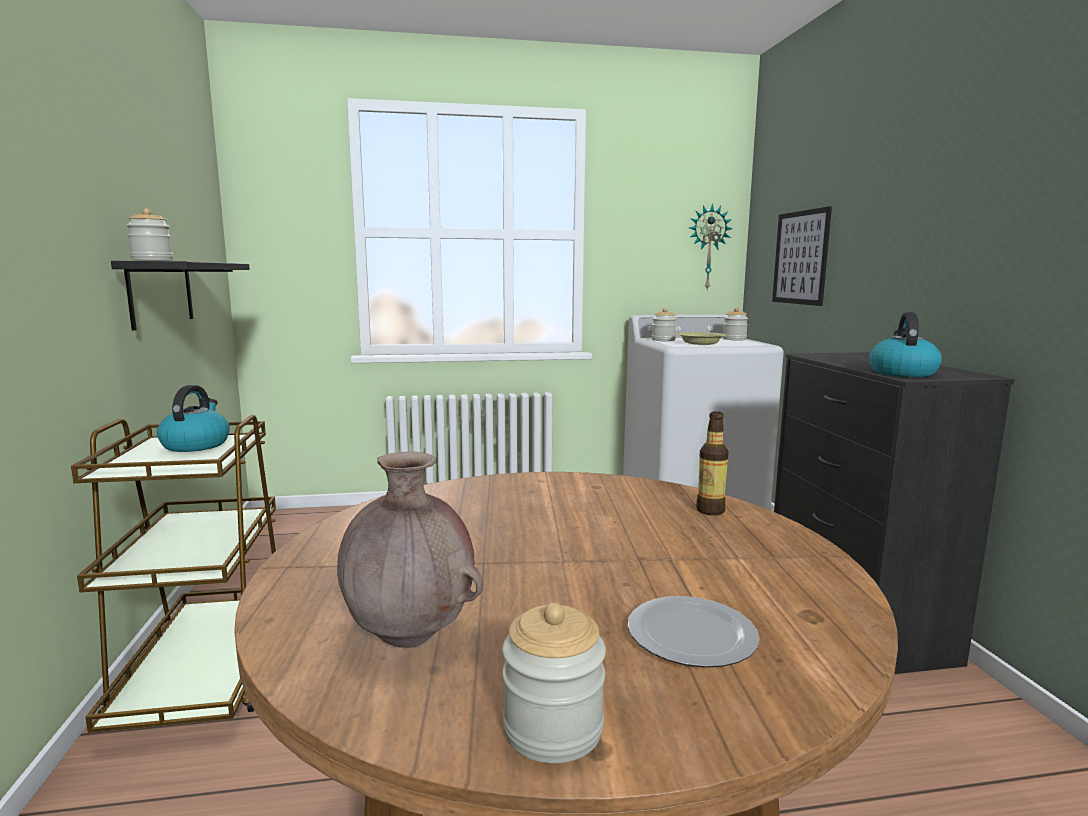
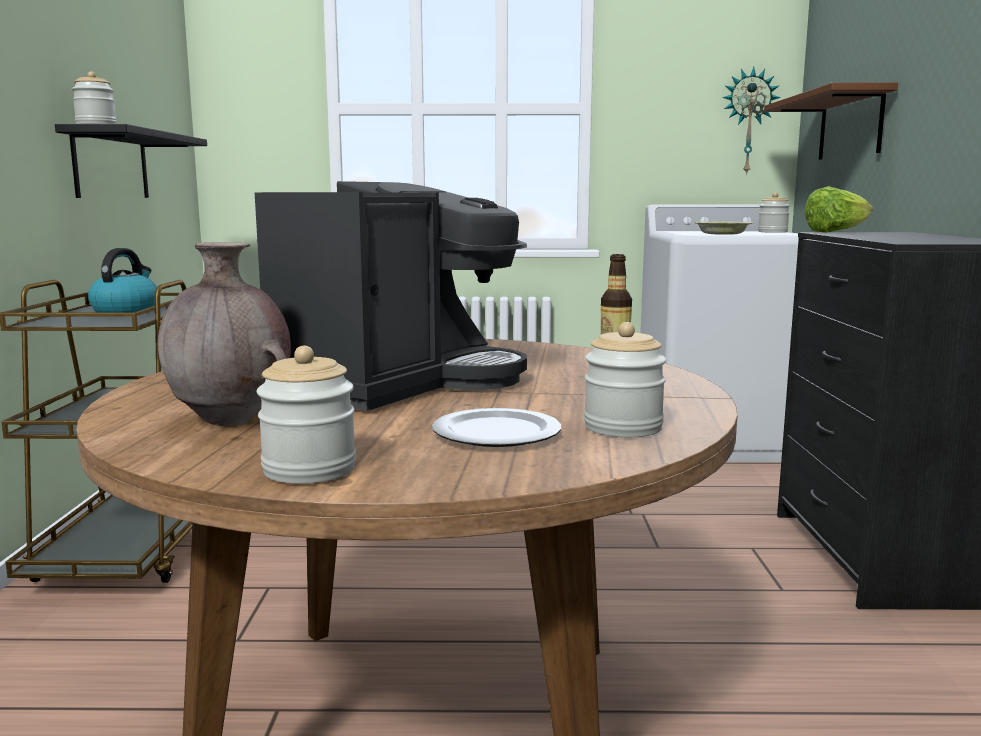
camera: 10 degrees right, 0 degrees up
jar [652,308,676,341] -> jar moved to [584,322,666,437]
picture [772,206,832,306] -> brown shelf [764,82,898,160]
kettle [869,312,942,377] -> none
none -> coffee machine [255,181,527,411]
none -> lettuce [804,186,873,233]

